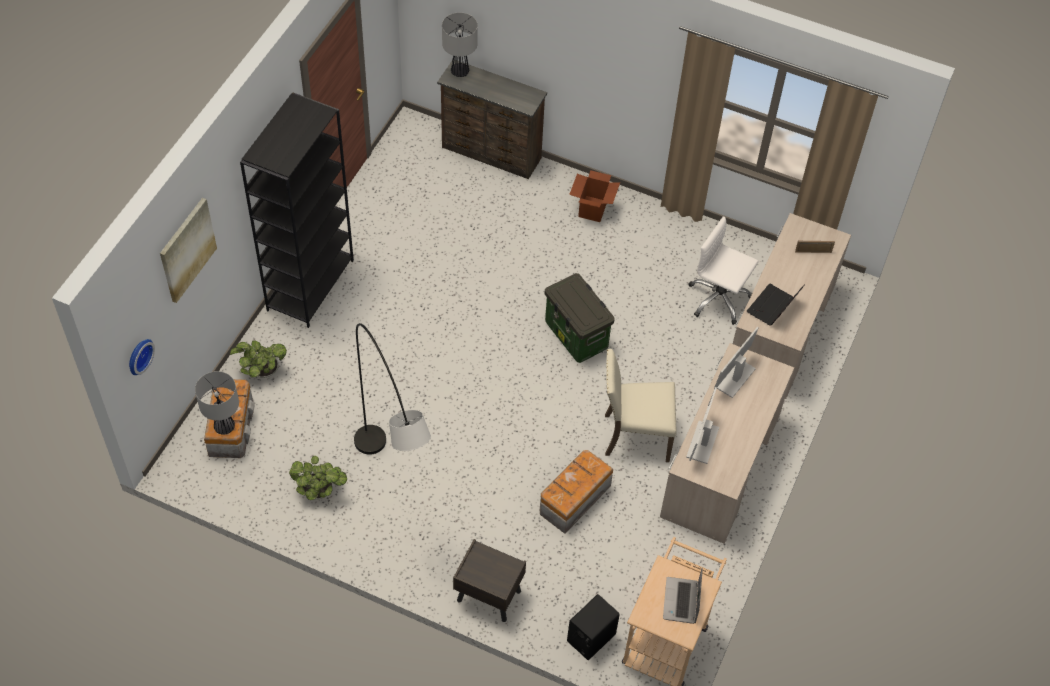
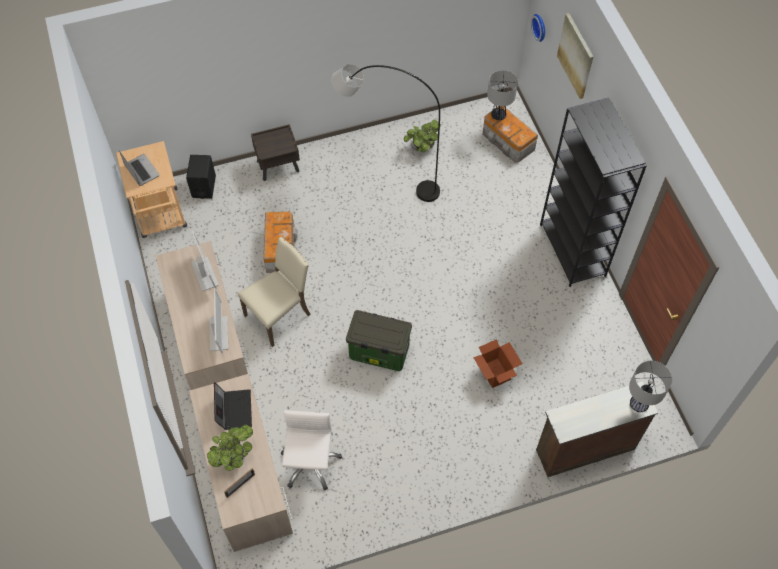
camera: 140 degrees right, 5 degrees up
potted plant [230,340,287,378] -> potted plant moved to [207,425,253,471]
cardboard box [569,170,620,222] -> cardboard box moved to [473,339,523,388]
white office chair [689,216,758,325] -> white office chair turned 75 degrees counterclockwise [280,410,342,490]

